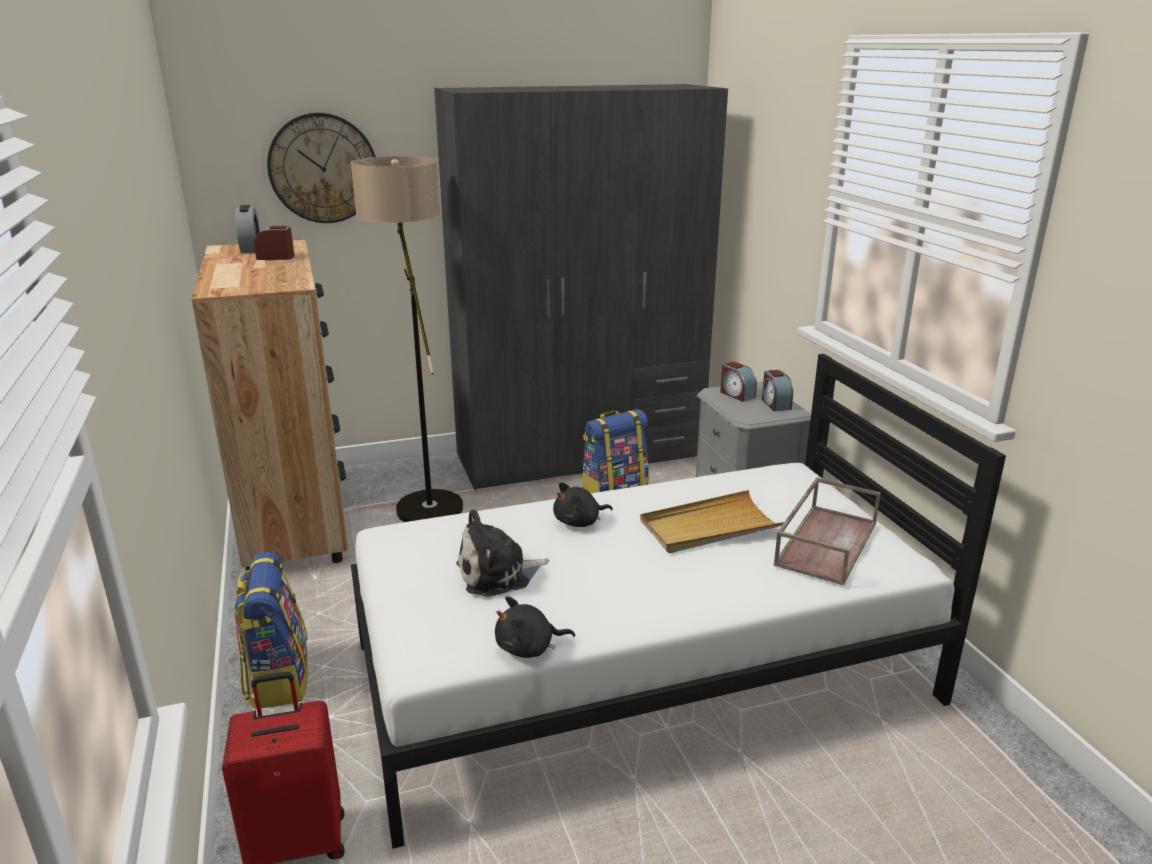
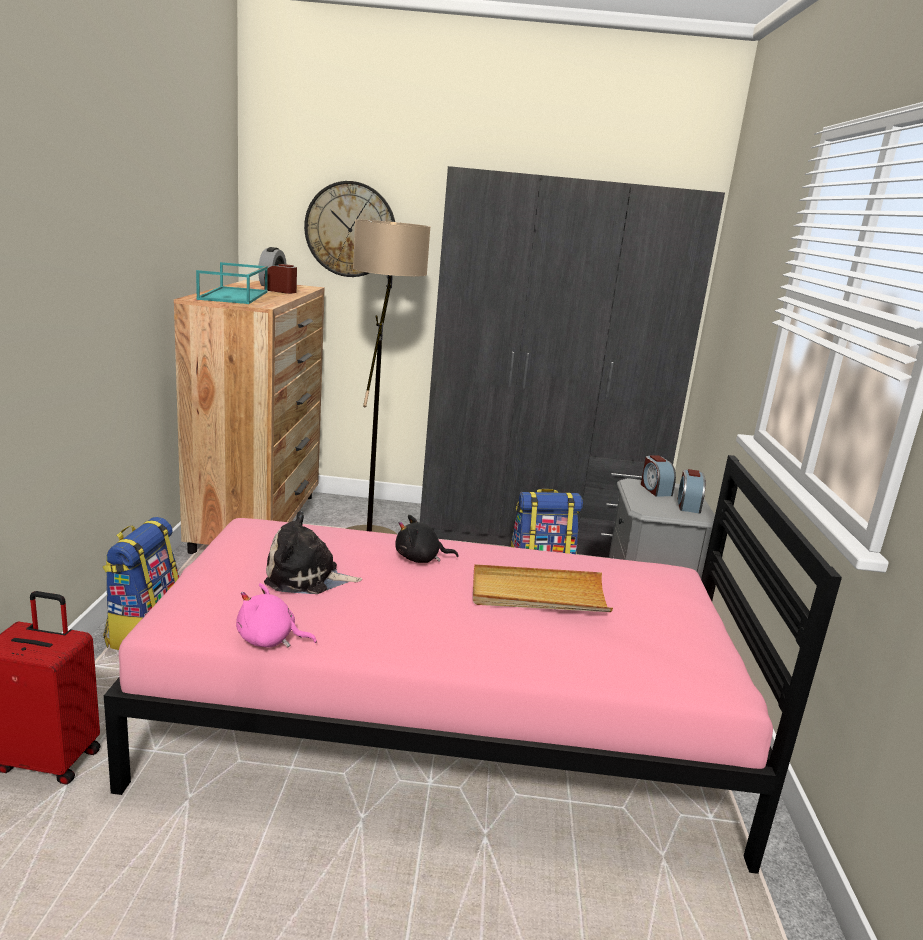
camera: 20 degrees right, 5 degrees down
white bed [351,354,1006,849] -> pink bed [104,455,842,874]
black plush toy [495,596,575,658] -> pink plush toy [236,583,317,648]
brown tray [773,477,881,586] -> none
none -> turquoise tray [196,262,268,304]

